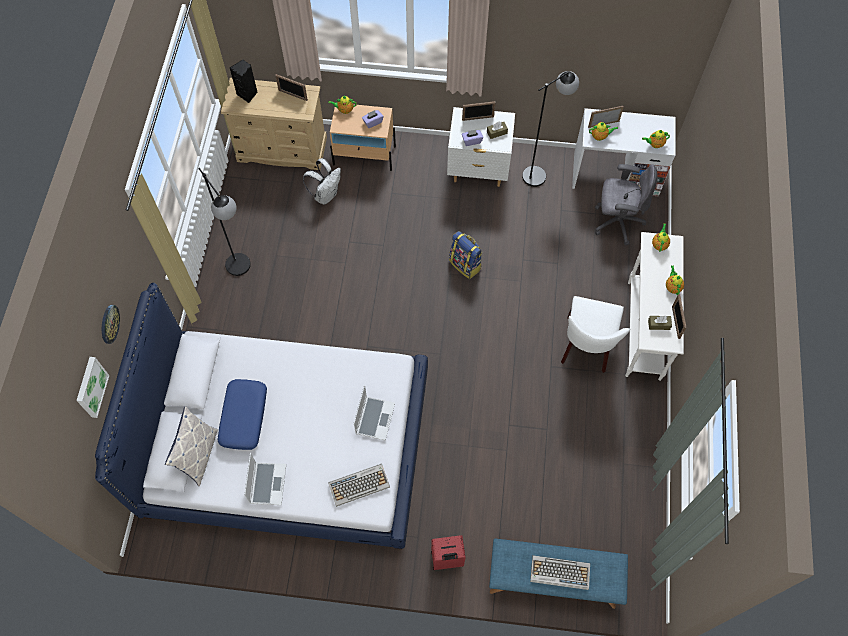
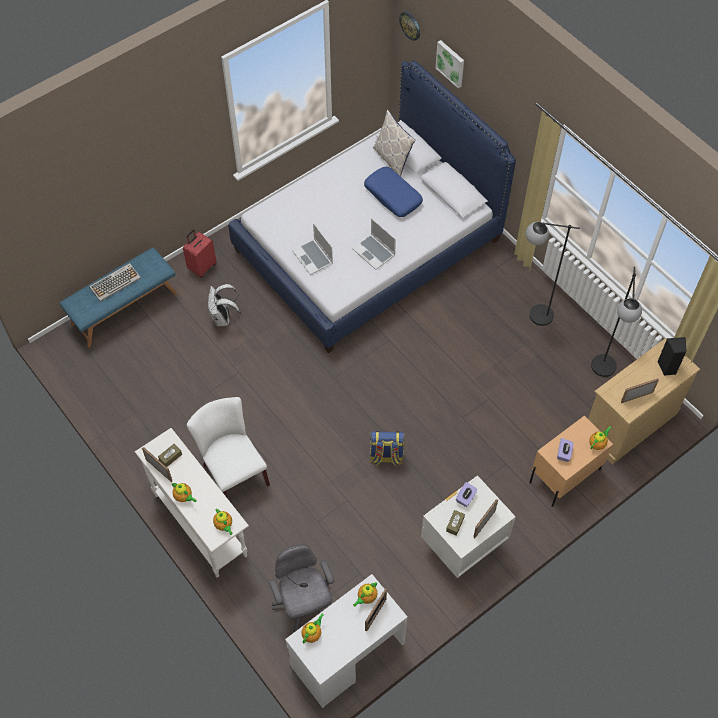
camera: 135 degrees right, 5 degrees down
wall clock [102,305,120,344] -> wall clock moved to [399,11,420,41]
laptop [244,453,286,505] -> laptop moved to [352,218,396,270]
white backpack [303,158,341,205] -> white backpack moved to [208,284,241,326]
keyboard [328,463,390,507] -> none
black floor lamp [522,71,579,187] -> black floor lamp moved to [591,266,642,377]
grey office chair [595,164,658,246] -> grey office chair turned 105 degrees clockwise [269,544,335,632]

